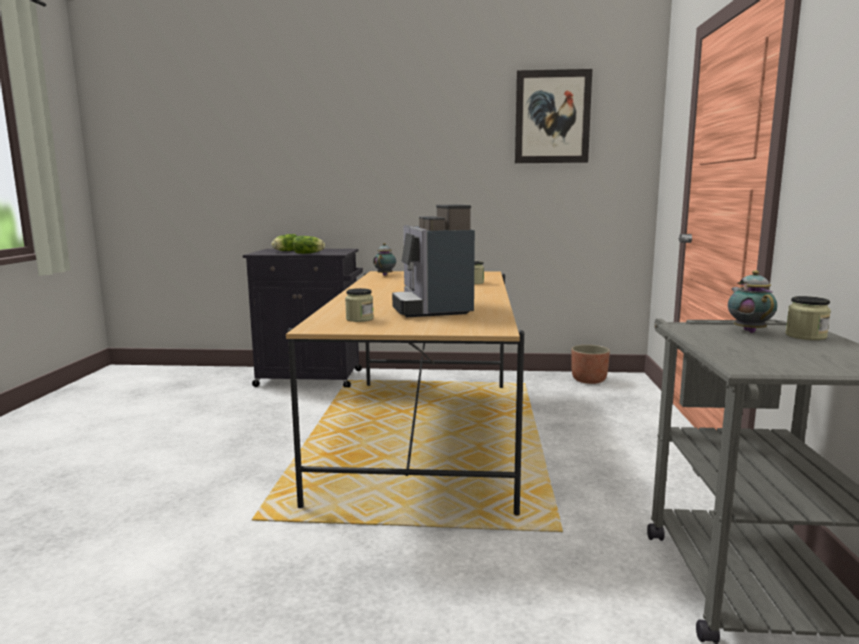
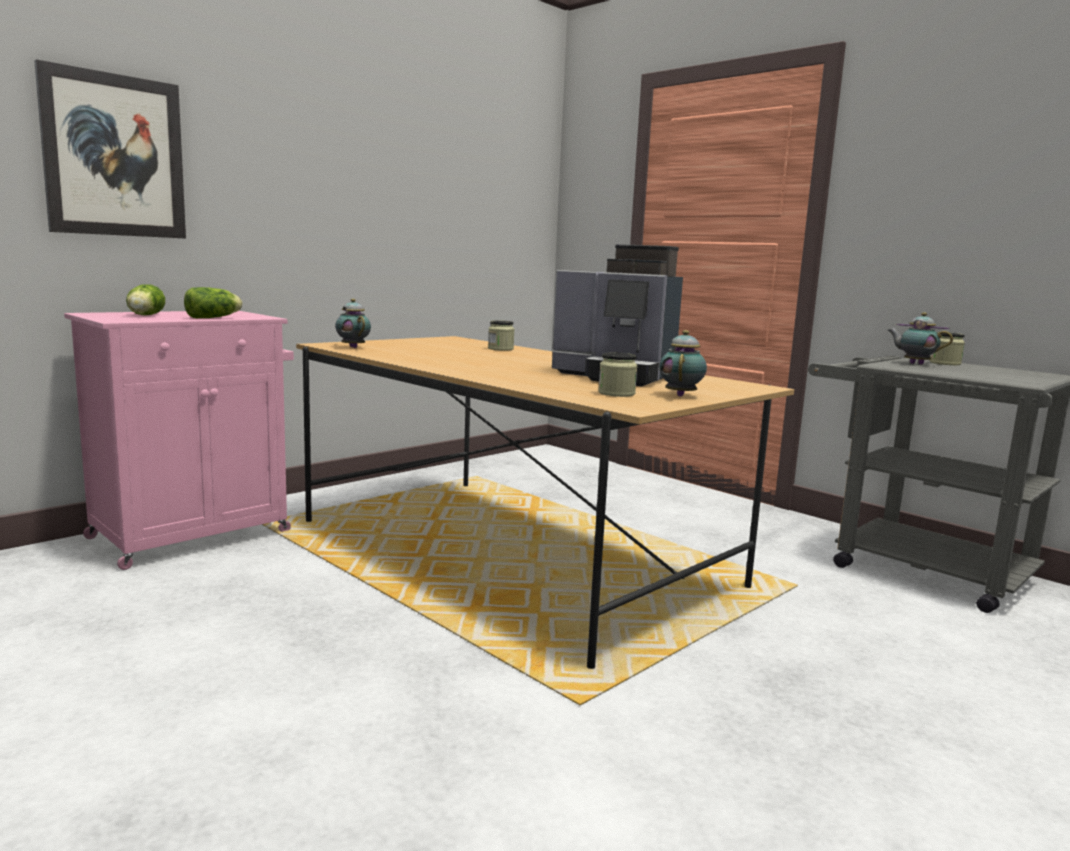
camera: 50 degrees left, 0 degrees up
black cabinet [243,249,363,387] -> pink cabinet [64,311,294,570]
picture [515,69,592,163] -> picture moved to [34,59,186,238]
planter [571,345,610,384] -> none
none -> teapot [659,330,707,397]

